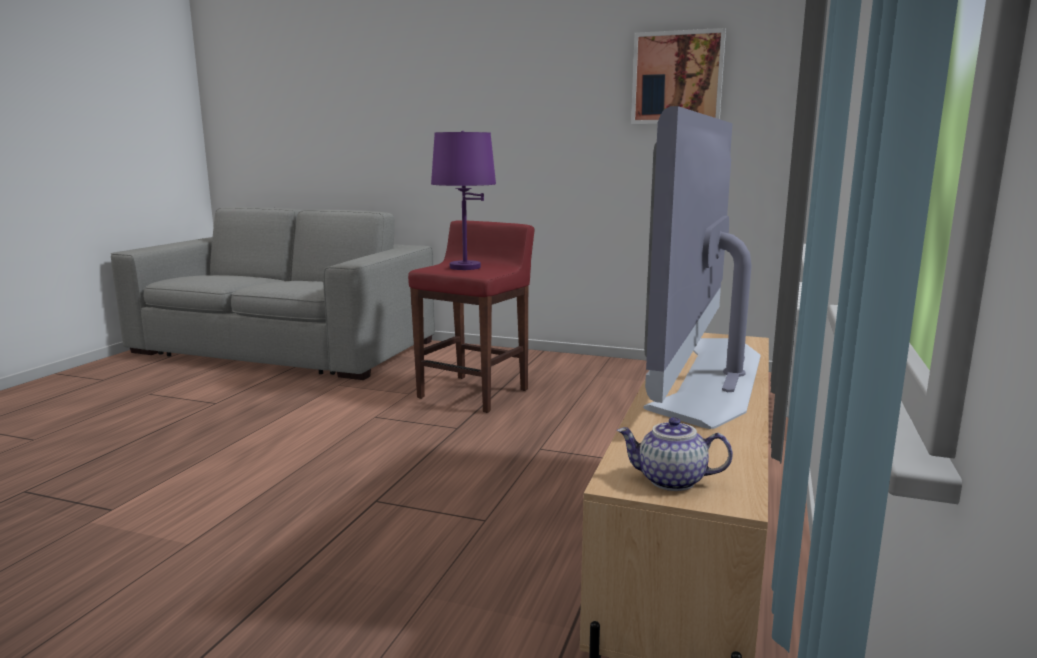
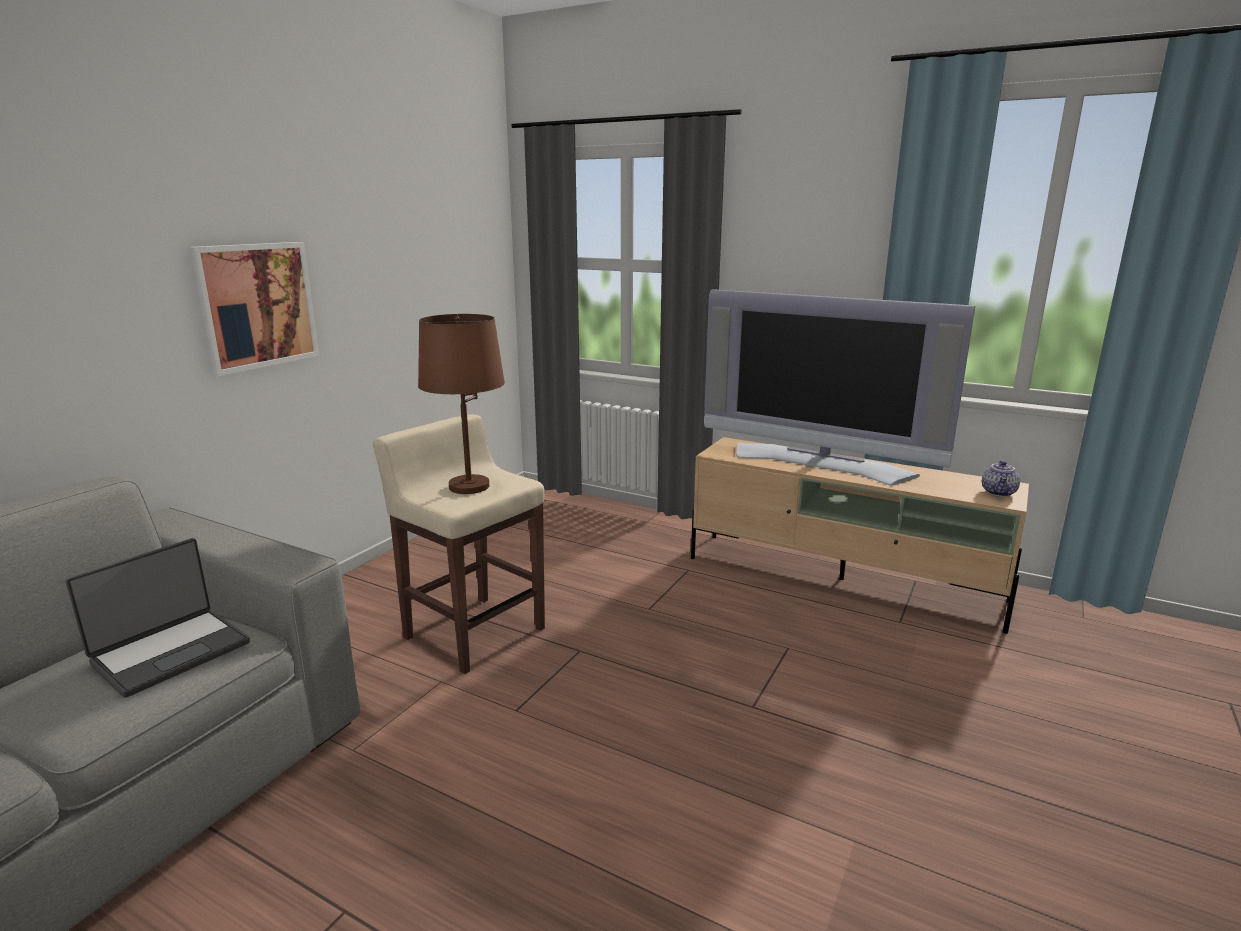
camera: 80 degrees left, 5 degrees up
red stool [408,220,535,413] -> beige stool [373,415,545,674]
purple table lamp [431,131,496,270] -> brown table lamp [418,314,505,494]
picture [631,28,726,124] -> picture moved to [188,242,319,376]
none -> laptop [65,538,250,698]

